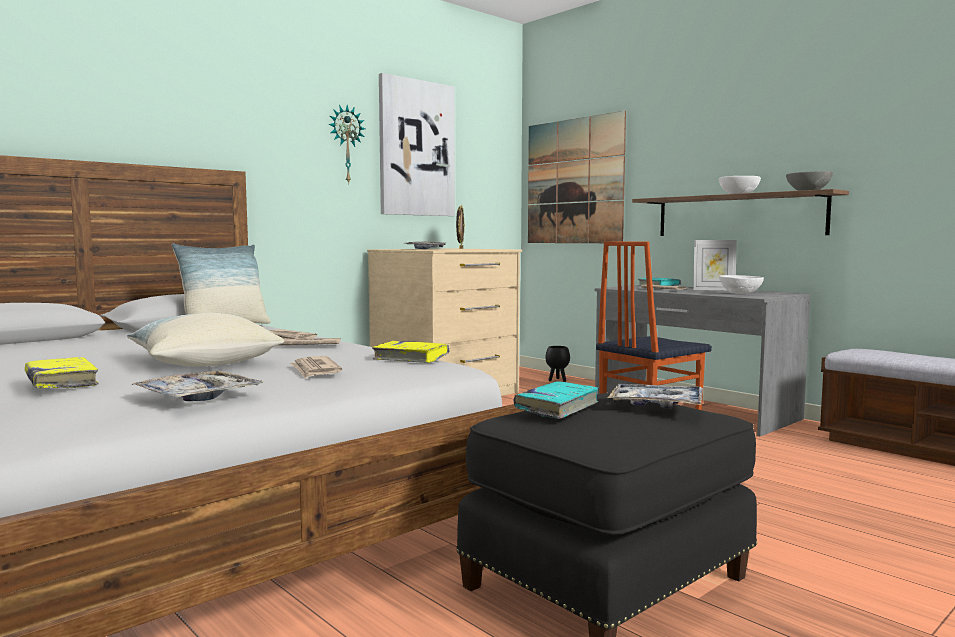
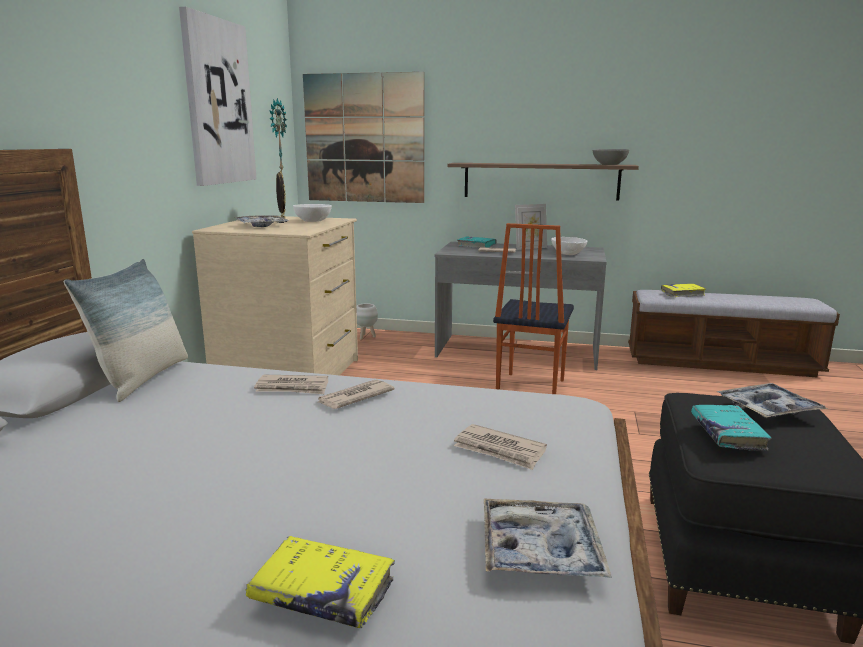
camera: 35 degrees left, 10 degrees up
pillow [127,313,284,367] -> none
wall clock [328,105,365,184] -> wall clock moved to [269,98,287,171]
yellow book [372,341,450,363] -> yellow book moved to [661,284,705,297]
black planter [545,346,570,382] -> white planter [356,303,378,339]
white bowl [719,176,761,194] -> white bowl moved to [293,204,332,222]

